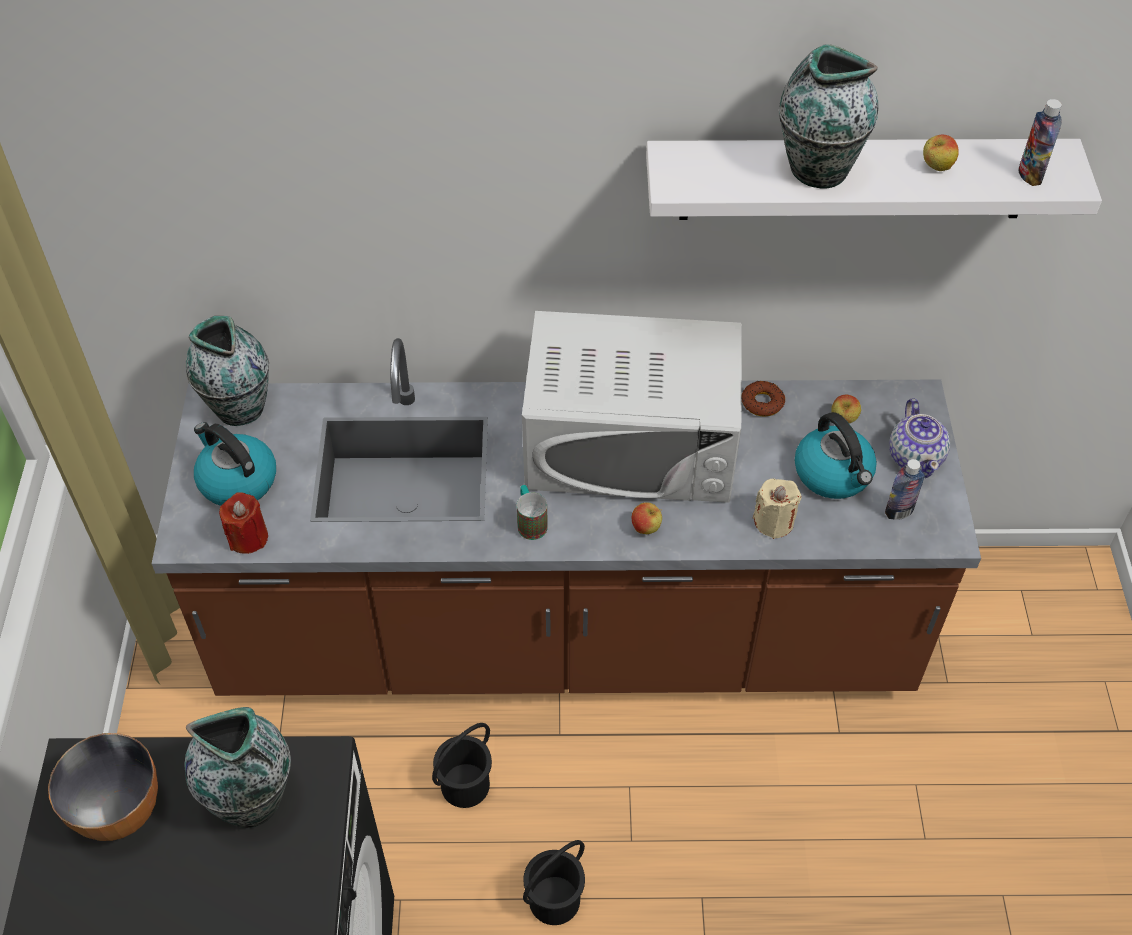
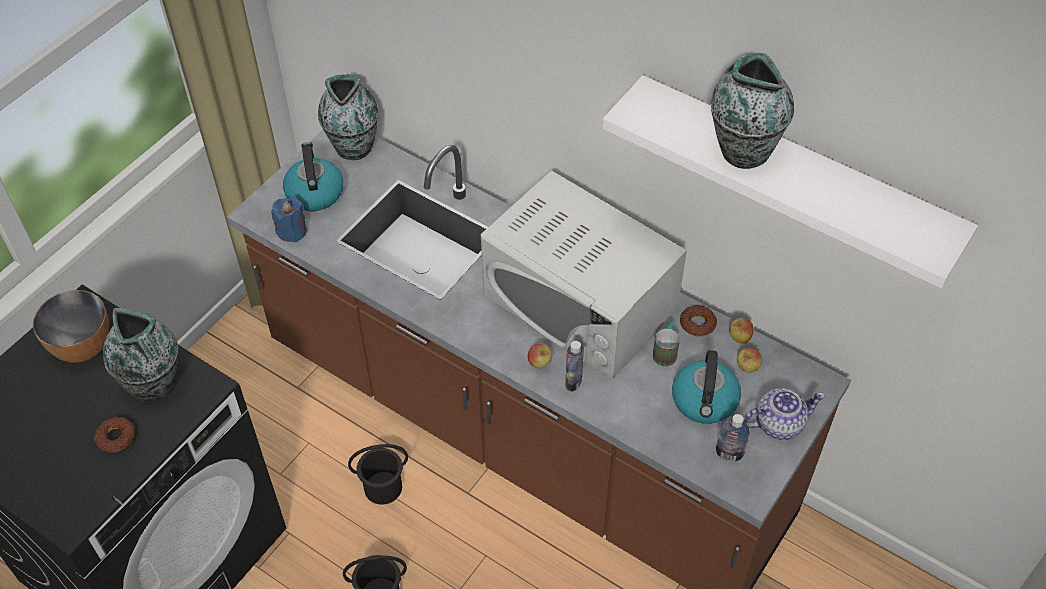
camera: 35 degrees right, 0 degrees up
red candle [219,492,268,554] -> blue candle [271,196,307,242]
mug [517,485,548,540] -> mug moved to [653,322,680,367]
beige candle [753,478,802,539] -> none
teapot [889,399,950,478] -> teapot turned 135 degrees counterclockwise [743,388,825,440]
apple [923,135,959,171] -> apple moved to [729,318,754,344]
bottle [1018,99,1062,186] -> bottle moved to [565,341,584,392]
none -> donut [94,417,135,453]

